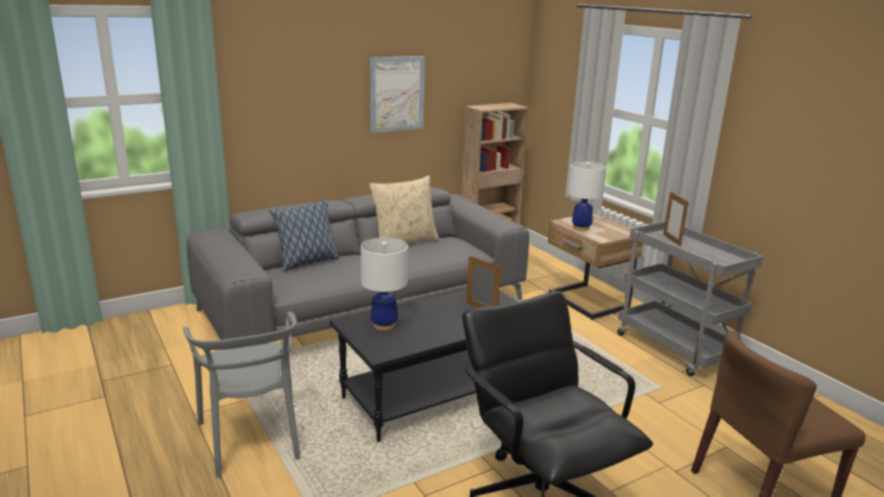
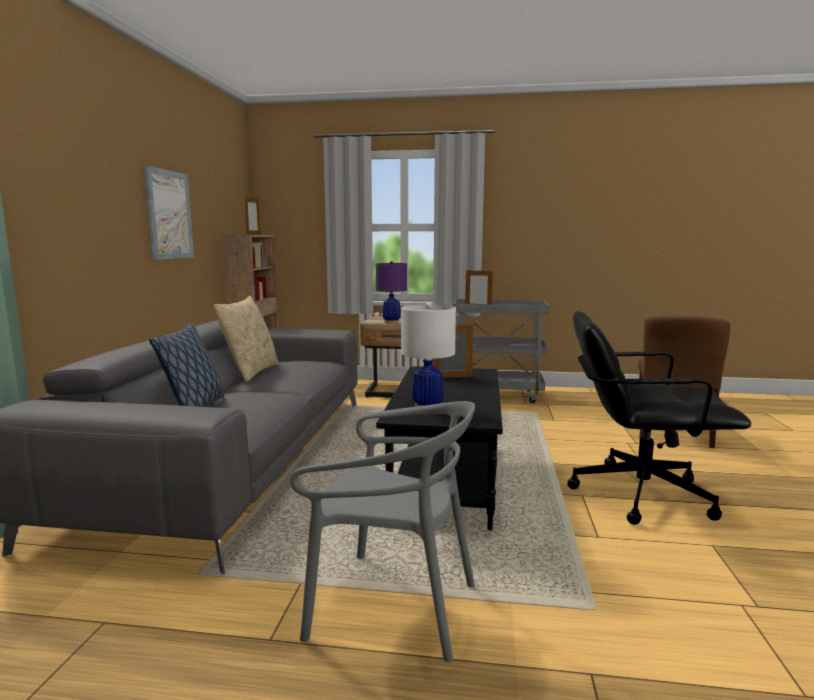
camera: 50 degrees left, 10 degrees down
white table lamp [568,161,606,231] -> purple table lamp [376,261,407,324]
none -> picture frame [244,195,260,235]

